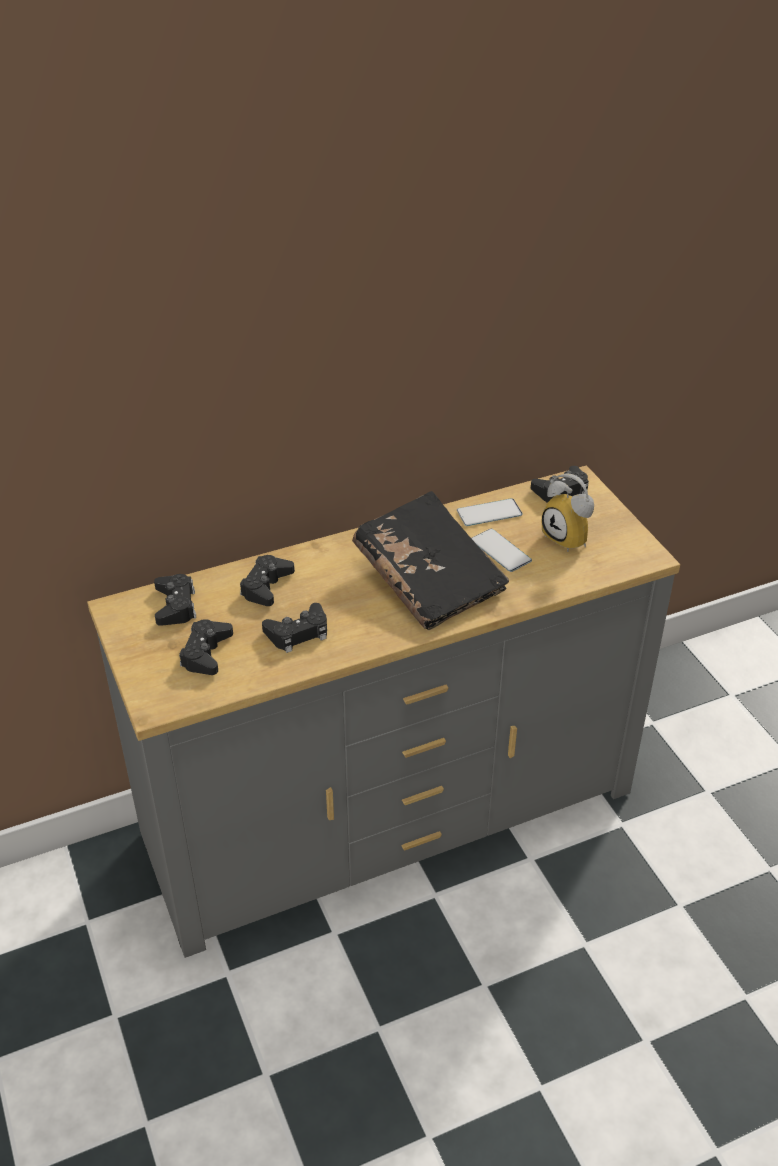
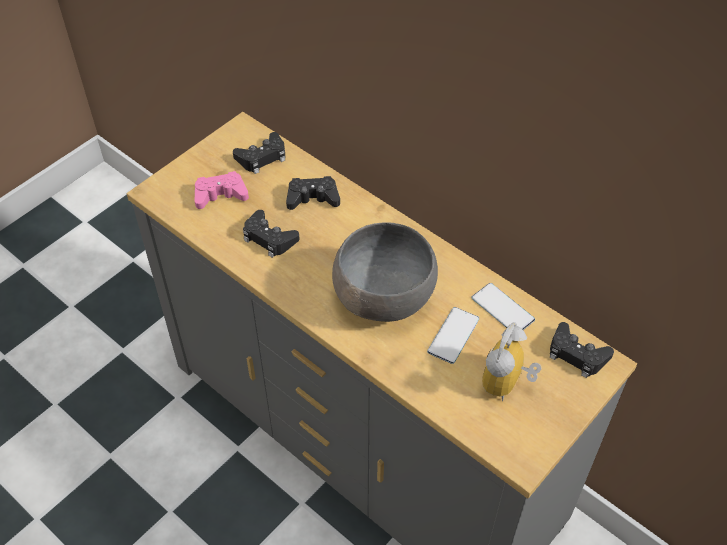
camera: 65 degrees right, 10 degrees up
black game controller [179,619,233,675] -> pink game controller [195,171,249,209]
black book [352,491,509,630] -> grey bowl [332,222,438,322]

